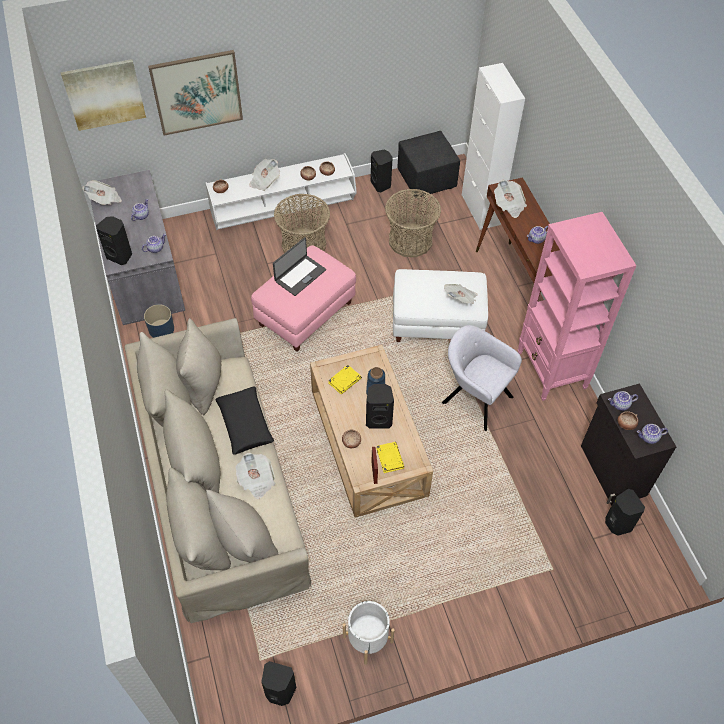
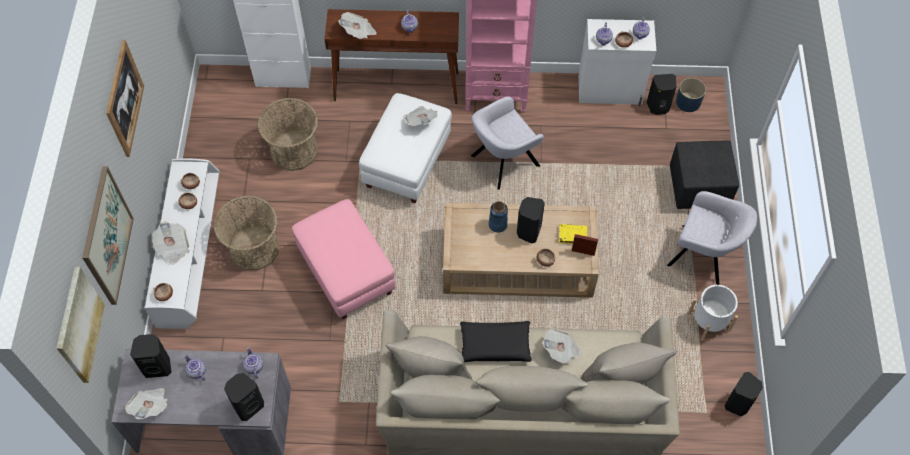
camera: 70 degrees left, 5 degrees up
blue planter [144,304,174,338] -> blue planter moved to [676,78,706,112]
laptop [273,237,326,296] -> none
yellow book [328,365,362,395] -> none
black speaker [371,150,393,192] -> black speaker moved to [130,334,171,378]
black ottoman [398,131,460,197] -> black ottoman moved to [670,140,739,209]
black cabinet [581,383,676,506] -> white cabinet [578,19,656,106]
none -> picture [106,40,144,157]
none -> grey armchair [667,191,757,285]

